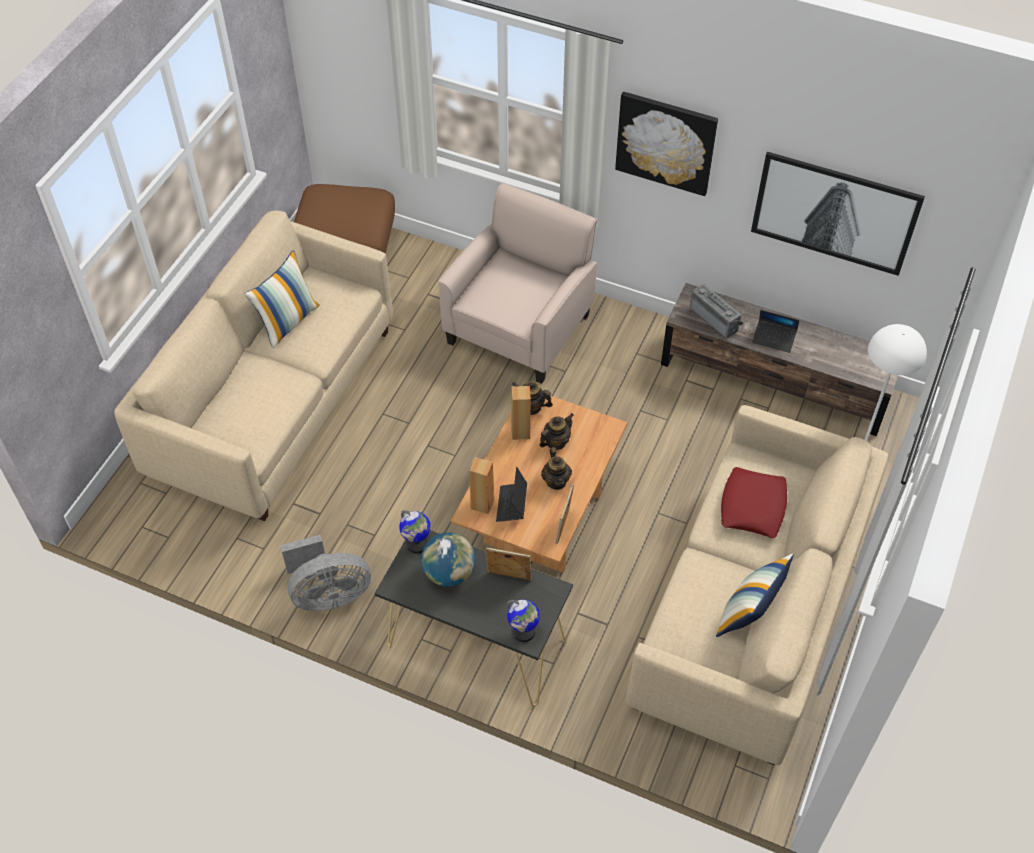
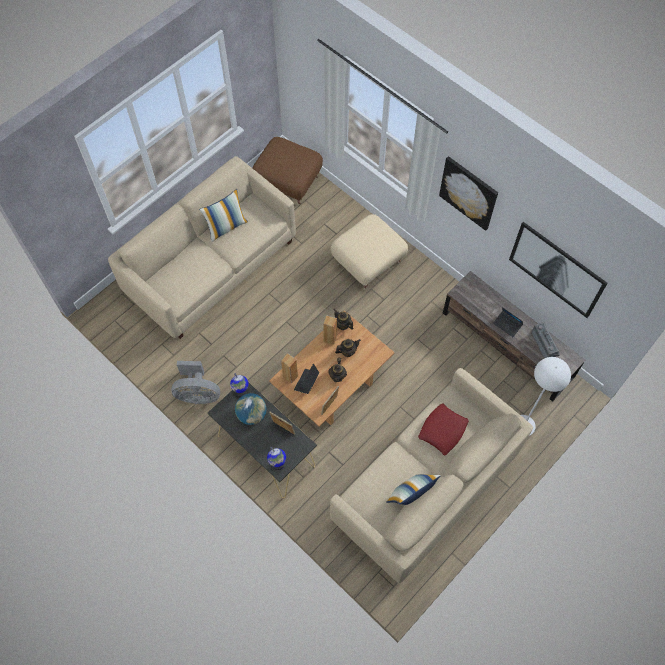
camera: 20 degrees right, 10 degrees up
beige armchair [439,183,597,384] -> beige ottoman [331,214,408,290]
radio [690,284,744,338] -> radio moved to [531,322,560,358]

